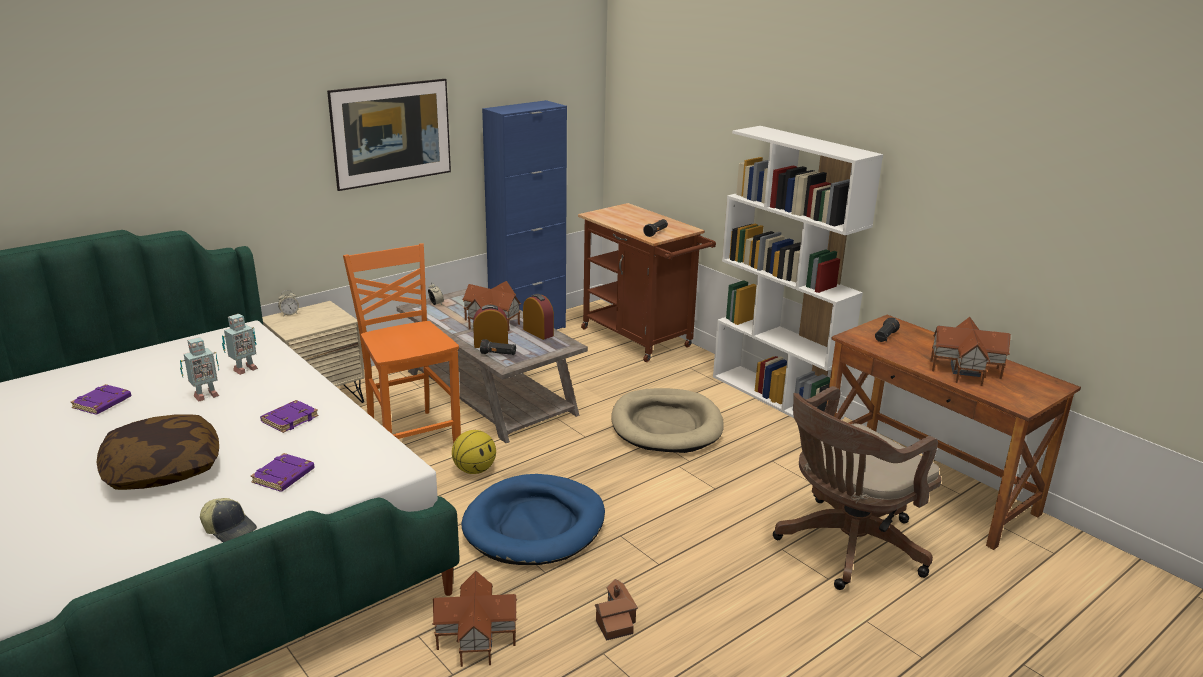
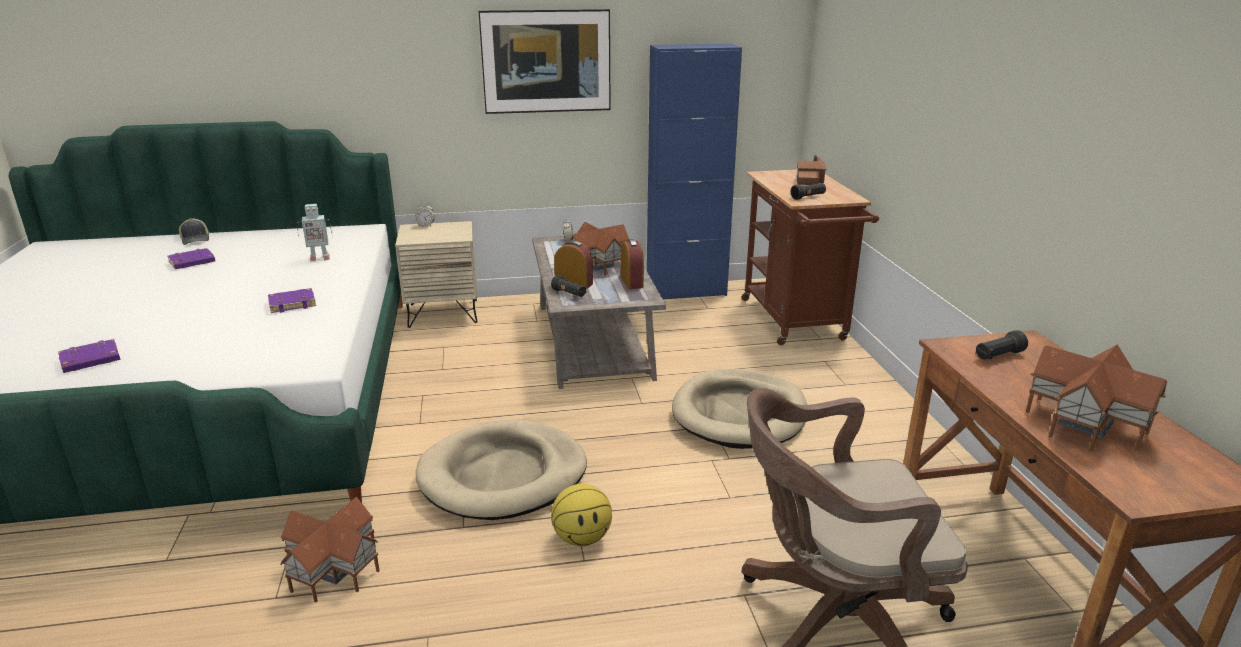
camera: 30 degrees right, 0 degrees up
pillow [97,415,219,490] -> none
toy robot [180,337,219,402] -> none
cap [200,498,257,542] -> cap moved to [179,218,209,245]
purple book [250,453,315,492] -> purple book moved to [58,339,120,373]
orange chair [343,243,461,443] -> none
basketball [452,430,496,474] -> basketball moved to [551,484,612,546]
blue dog bed [462,474,605,565] -> beige dog bed [416,420,587,520]
toy house [595,579,638,641] -> toy house moved to [797,155,827,185]
white bookcase [713,126,883,420] -> none

